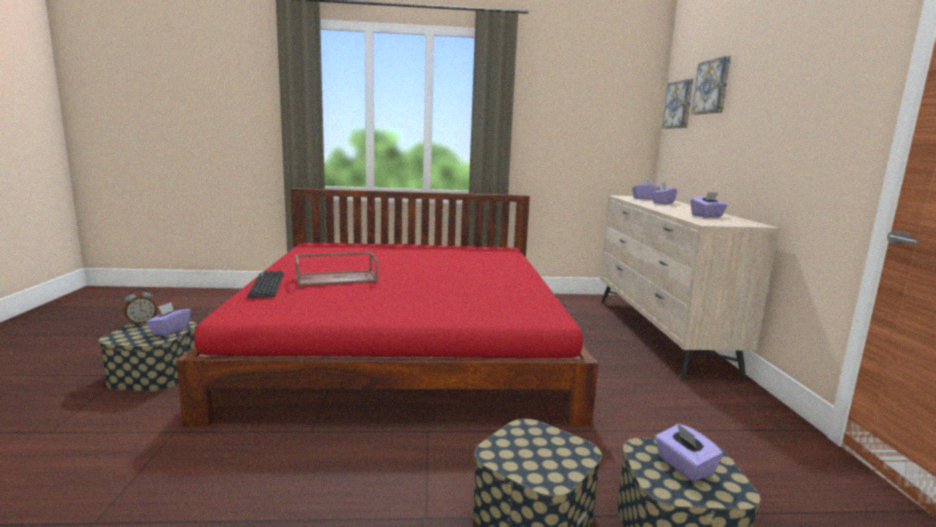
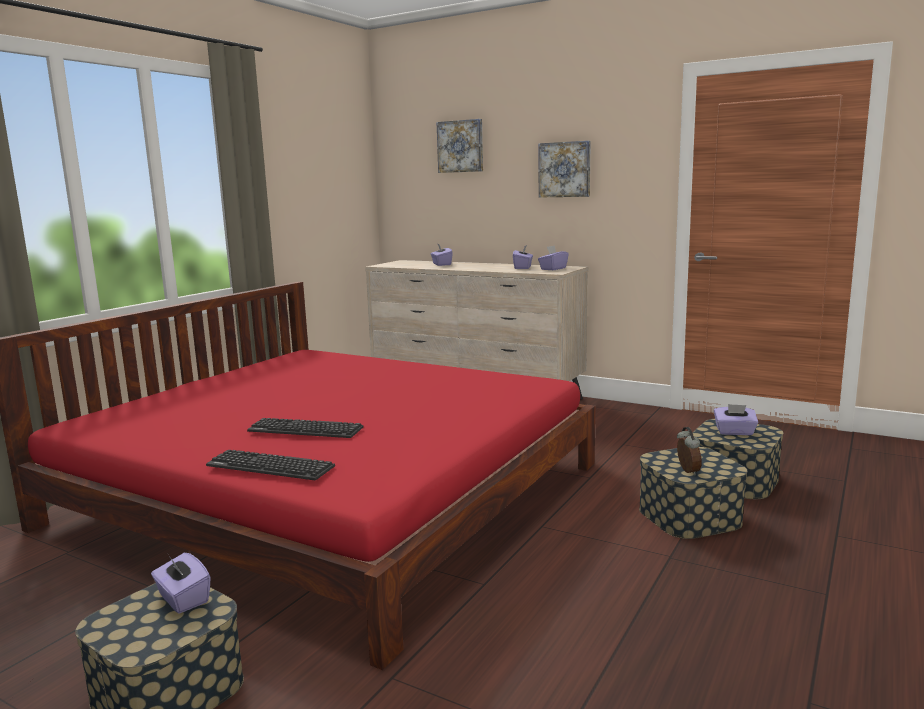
camera: 55 degrees left, 0 degrees up
alarm clock [124,288,157,325] -> alarm clock moved to [677,427,702,476]
brown tray [295,252,378,286] -> keyboard [247,418,364,438]
purple tissue box [632,179,660,200] -> purple tissue box moved to [538,245,569,270]
picture [662,79,693,129] -> picture moved to [538,141,591,198]

